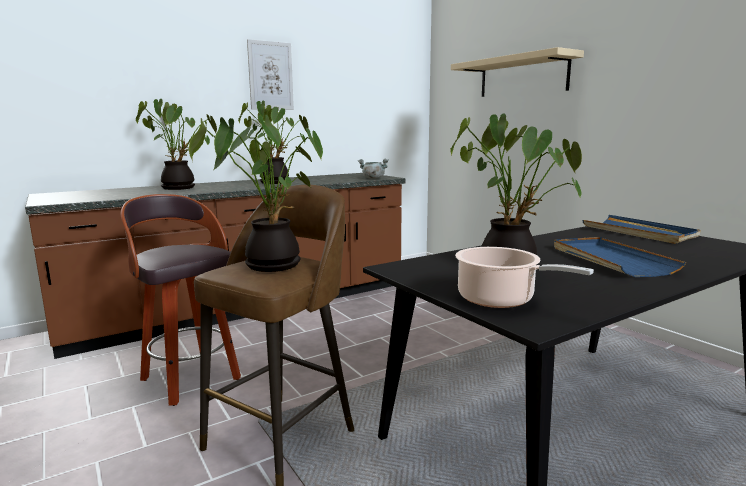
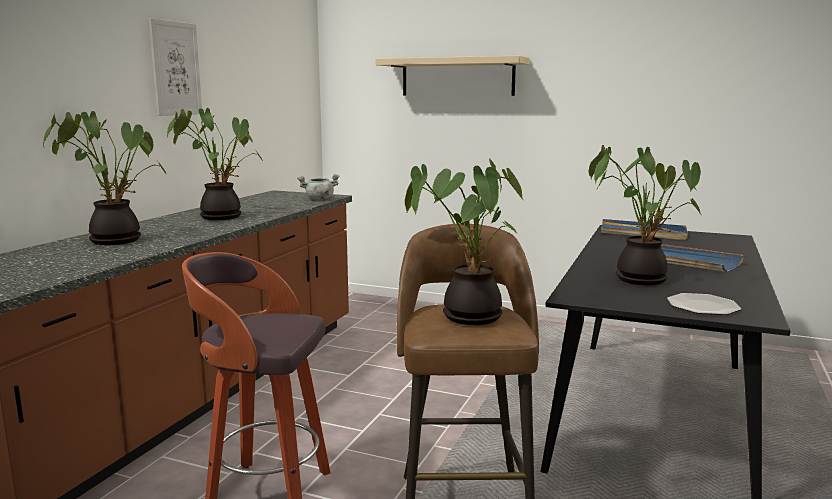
camera: 35 degrees left, 0 degrees up
cooking pot [455,247,594,308] -> plate [667,293,741,315]

